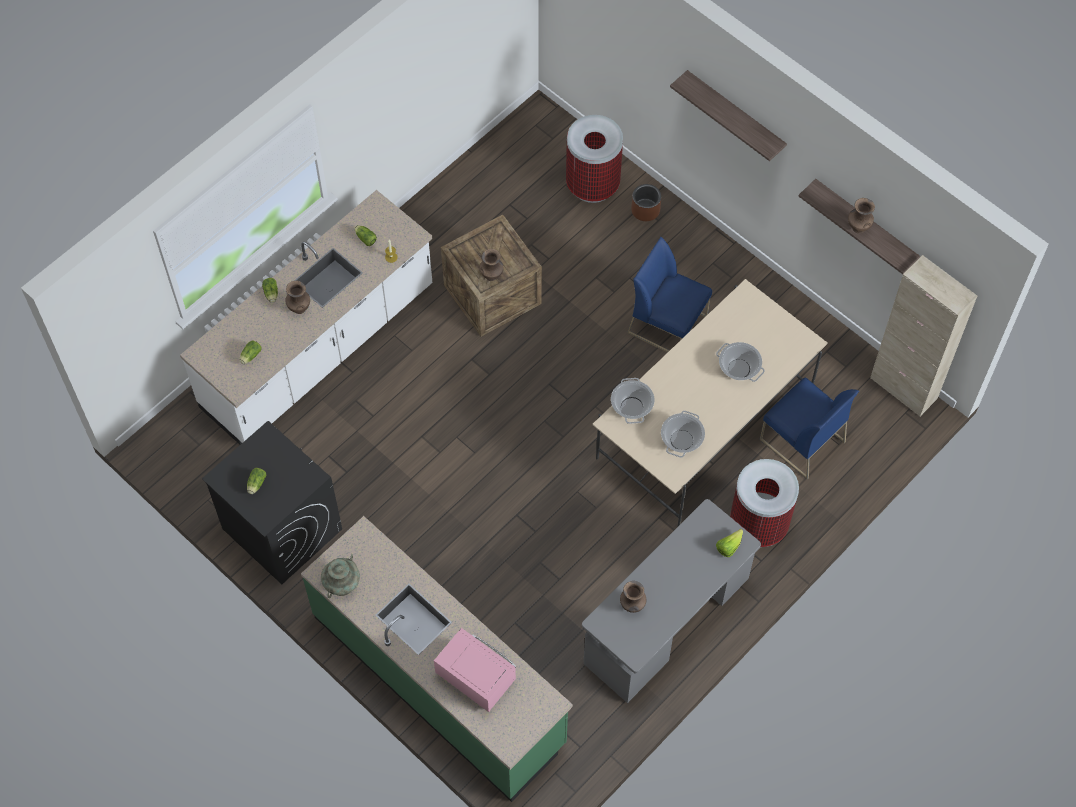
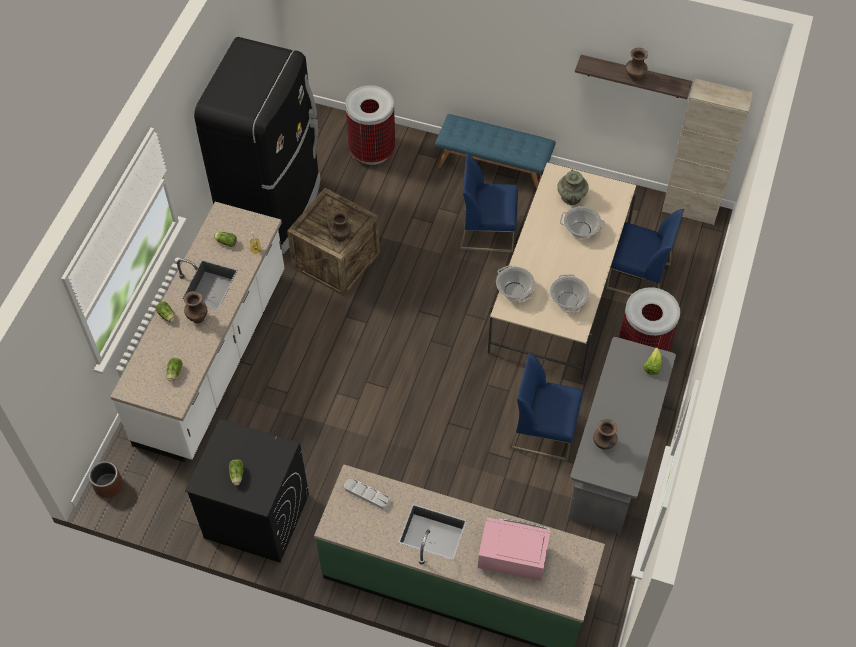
camera: 25 degrees left, 5 degrees down
turquoise vase [321,554,360,598] -> turquoise vase moved to [557,170,589,205]
brown planter [631,184,661,221] -> brown planter moved to [89,461,123,498]
shelf [670,70,787,161] -> none
none -> black fridge [194,37,321,254]
none -> grey tray [344,478,390,509]
none -> blue bench [435,114,556,190]
none -> blue chair [510,353,583,461]

